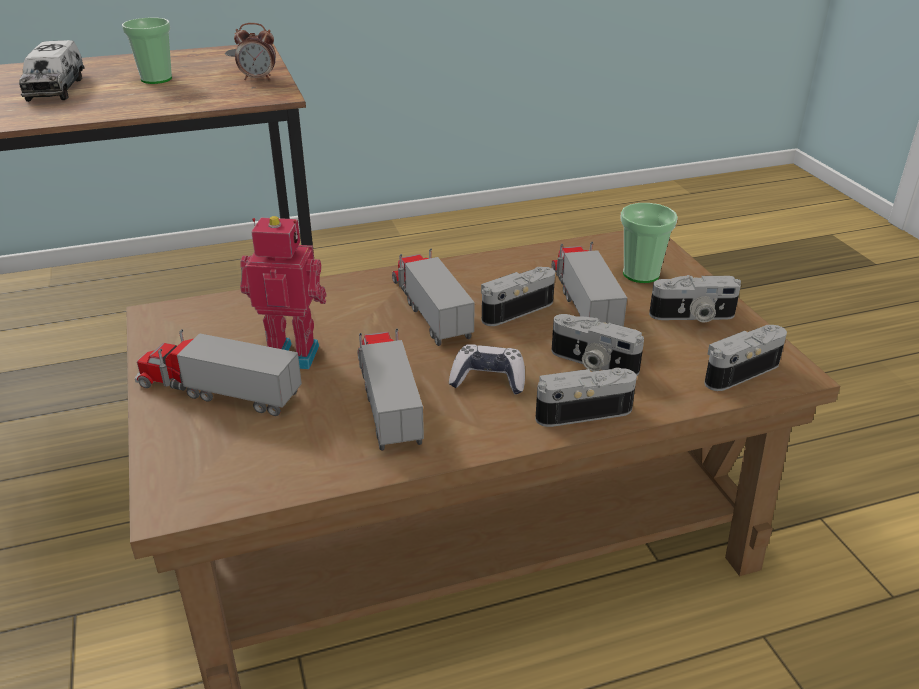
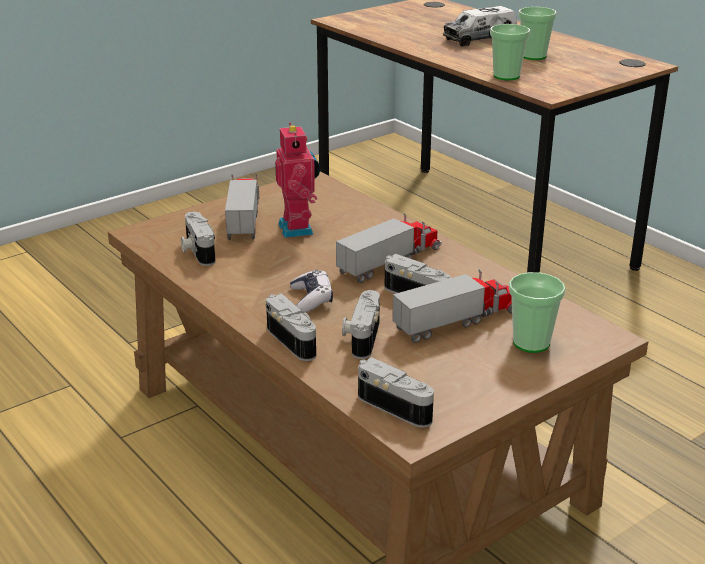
camera: 70 degrees right, 5 degrees down
alarm clock [234,23,276,80] -> none
toy truck [358,328,424,451] -> none
camera [649,275,741,323] -> camera moved to [181,212,216,266]
none -> cup [490,24,530,80]

